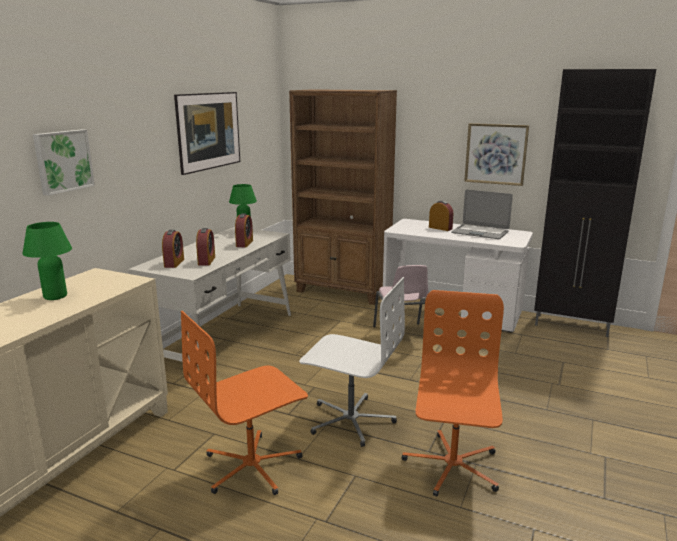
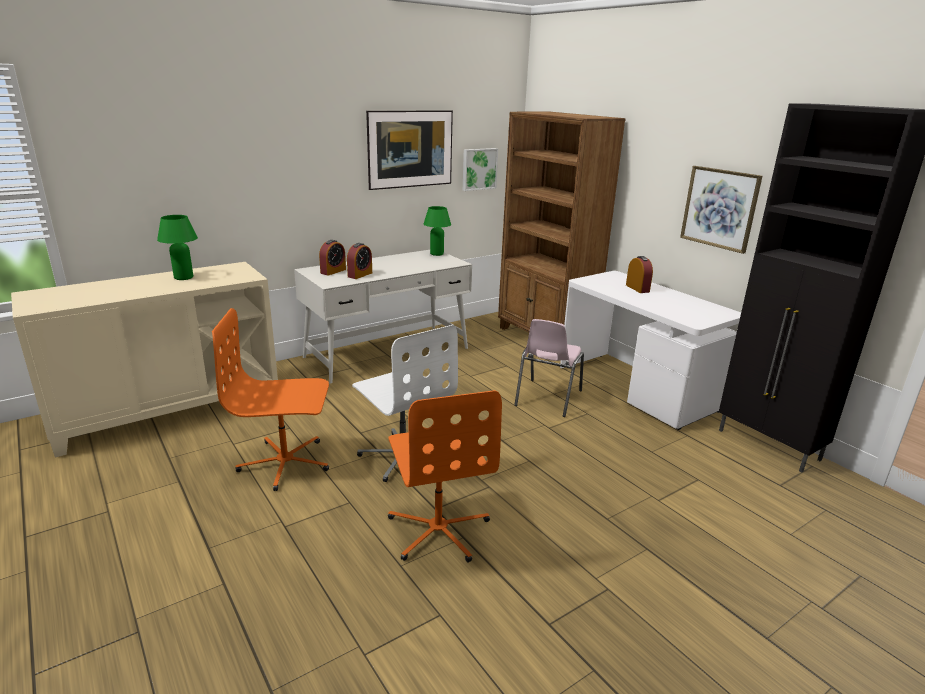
camera: 30 degrees right, 5 degrees up
picture [33,129,95,196] -> picture moved to [463,148,498,191]
alarm clock [235,213,253,248] -> none
orange office chair [402,290,504,497] -> orange office chair turned 120 degrees clockwise [388,390,502,562]
laptop [451,190,513,239] -> none

